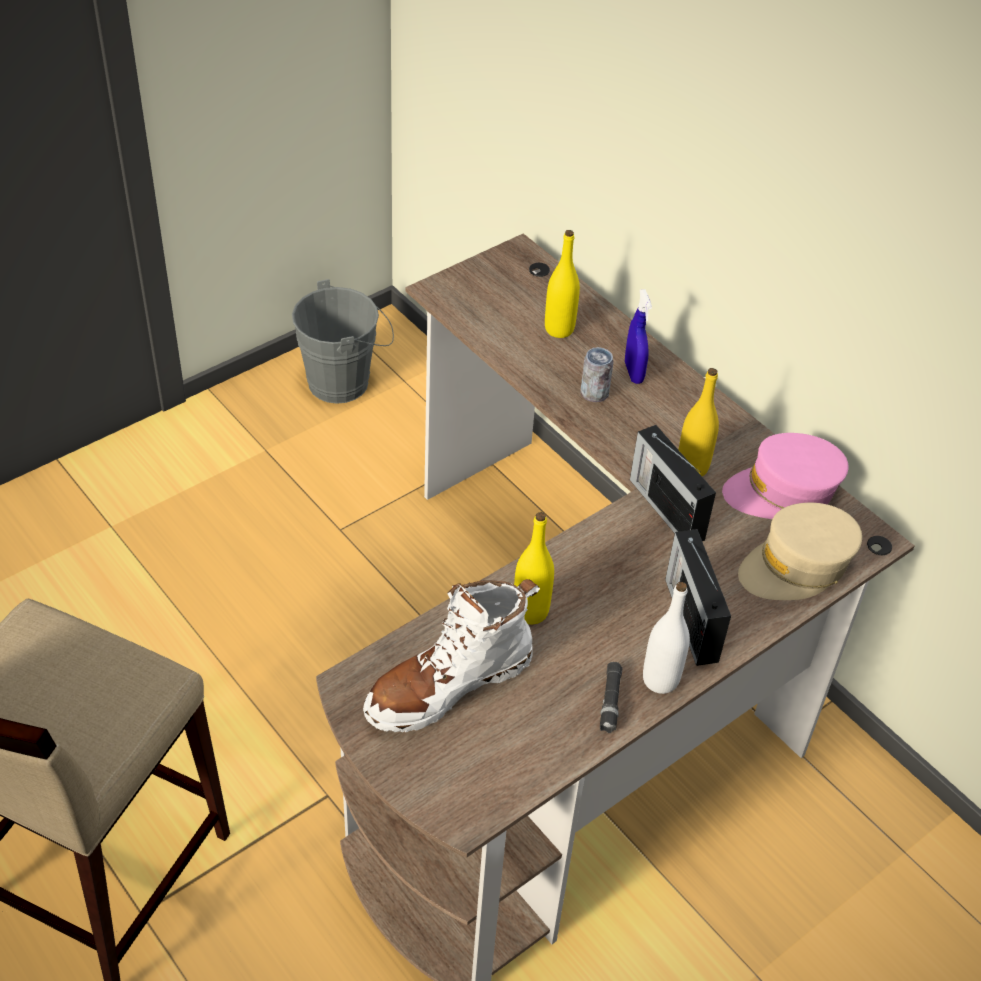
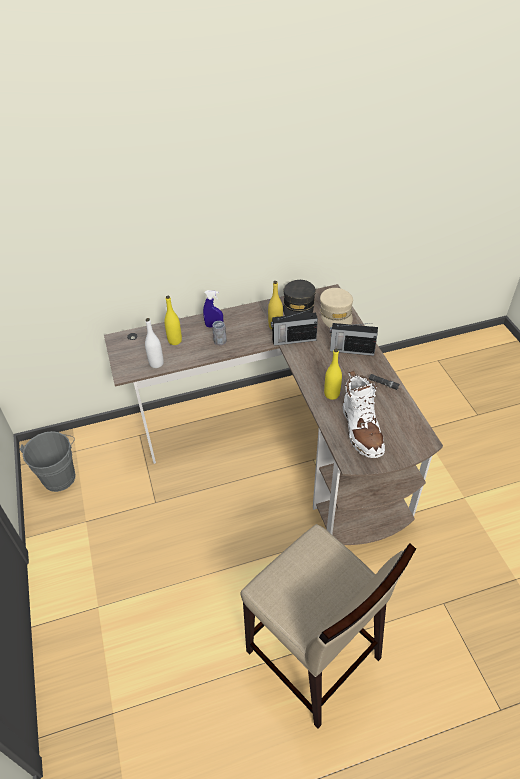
camera: 65 degrees left, 0 degrees up
white bottle [643,582,690,694] -> white bottle moved to [145,318,164,368]
pink cap [722,433,848,519] -> grey cap [283,280,316,316]

